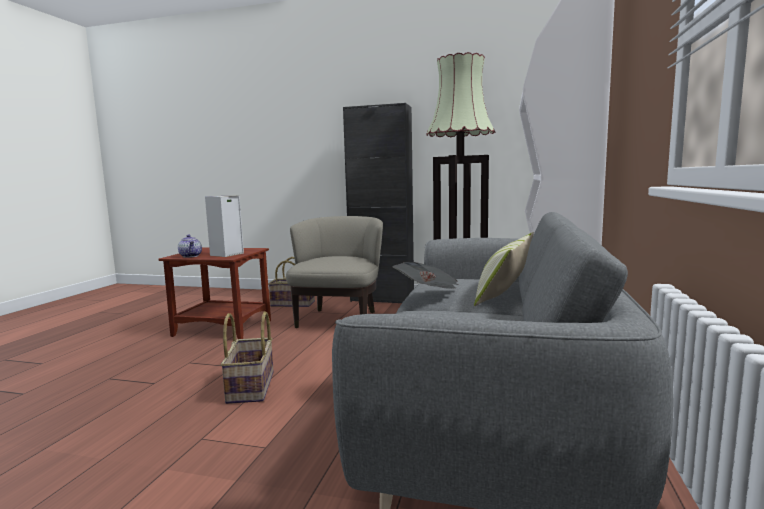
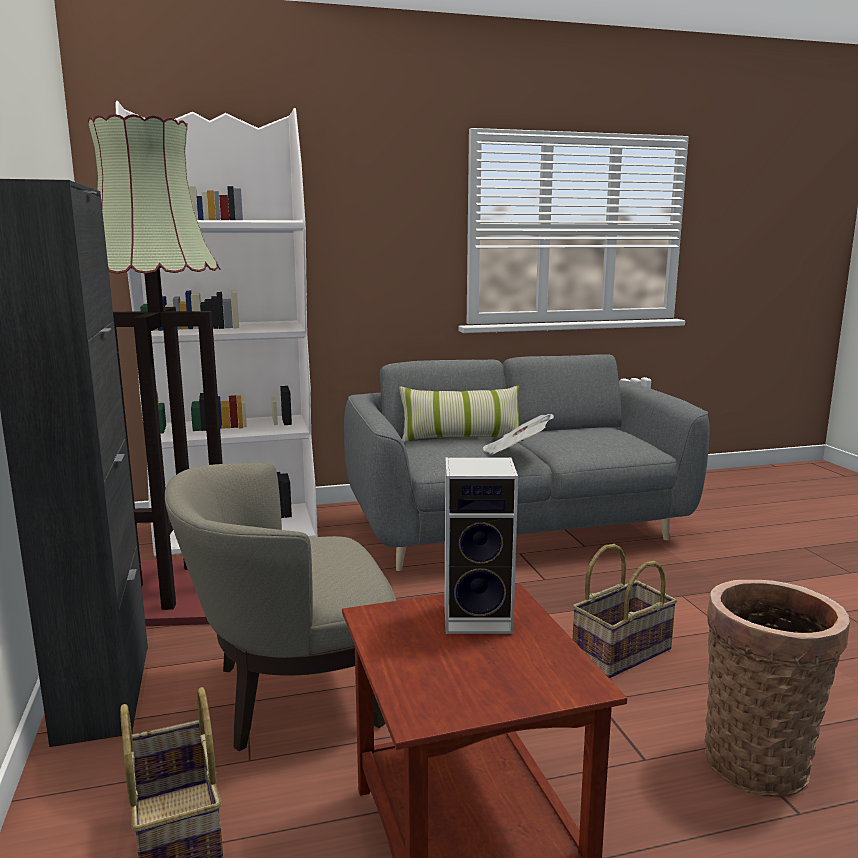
camera: 120 degrees left, 5 degrees up
teapot [178,234,202,258] -> none
none -> basket [704,580,850,798]

